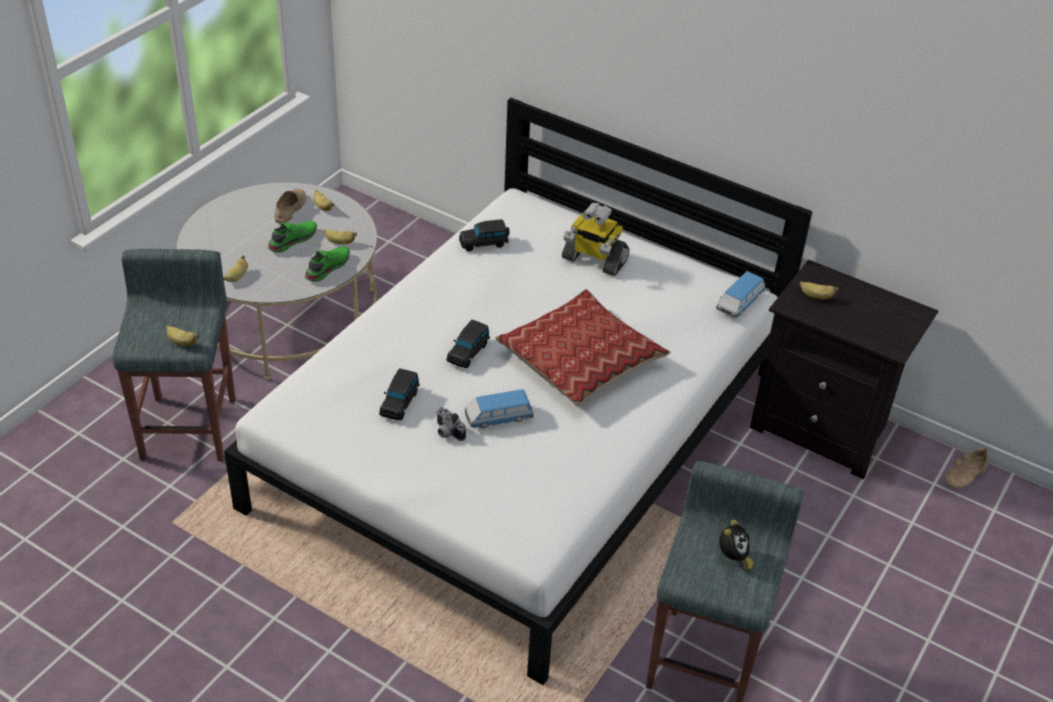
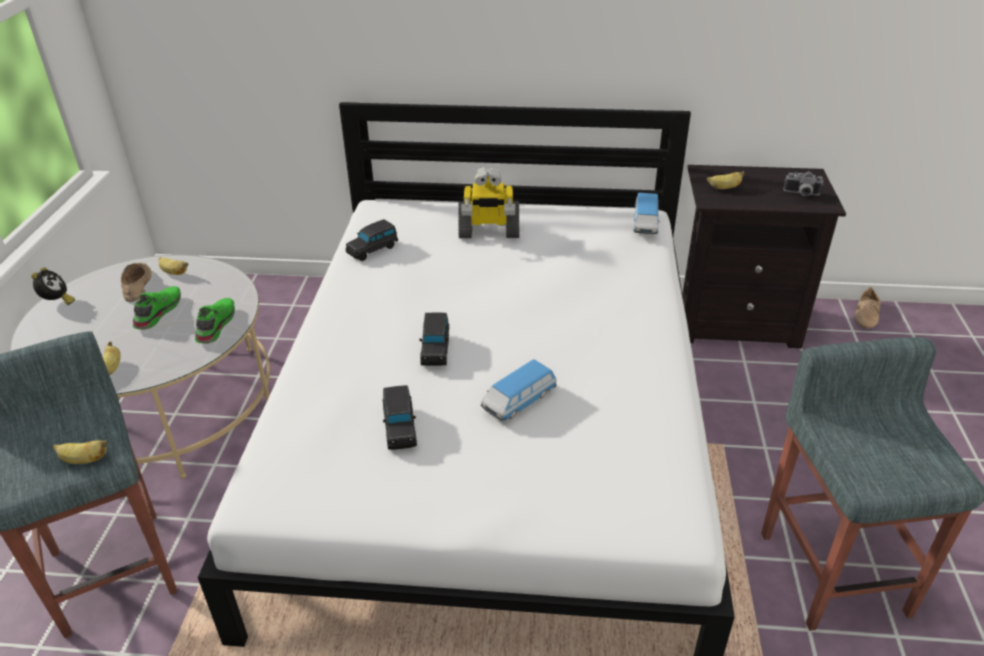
camera: 25 degrees left, 5 degrees down
banana [324,230,357,244] -> none
camera [436,407,466,441] -> camera moved to [783,171,824,196]
pillow [495,289,671,407] -> none
alarm clock [719,520,754,571] -> alarm clock moved to [31,267,75,305]

